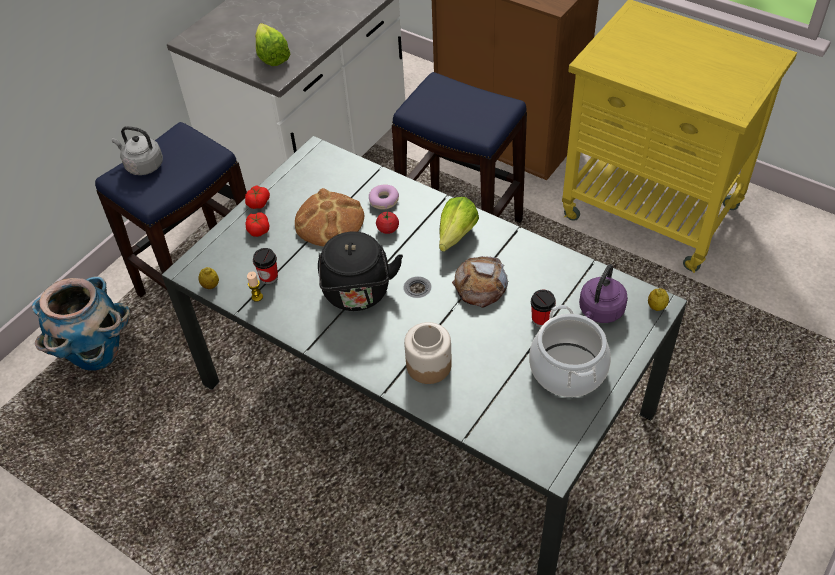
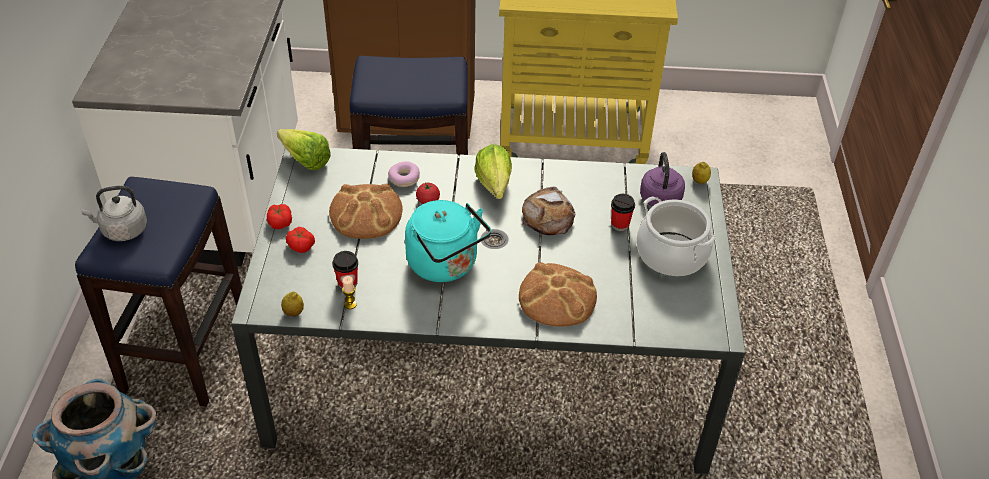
camera: 35 degrees left, 5 degrees down
lettuce [255,23,290,66] -> lettuce moved to [277,129,331,170]
black kettle [318,231,403,311] -> turquoise kettle [405,200,491,282]
jar [404,322,452,384] -> bread [519,262,597,327]

